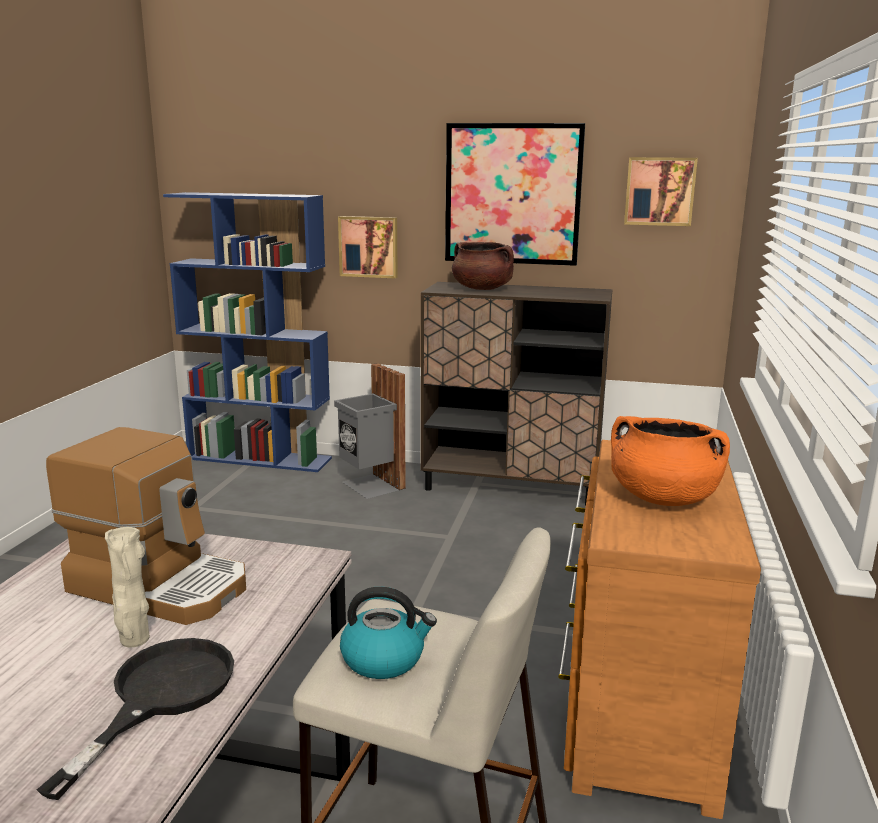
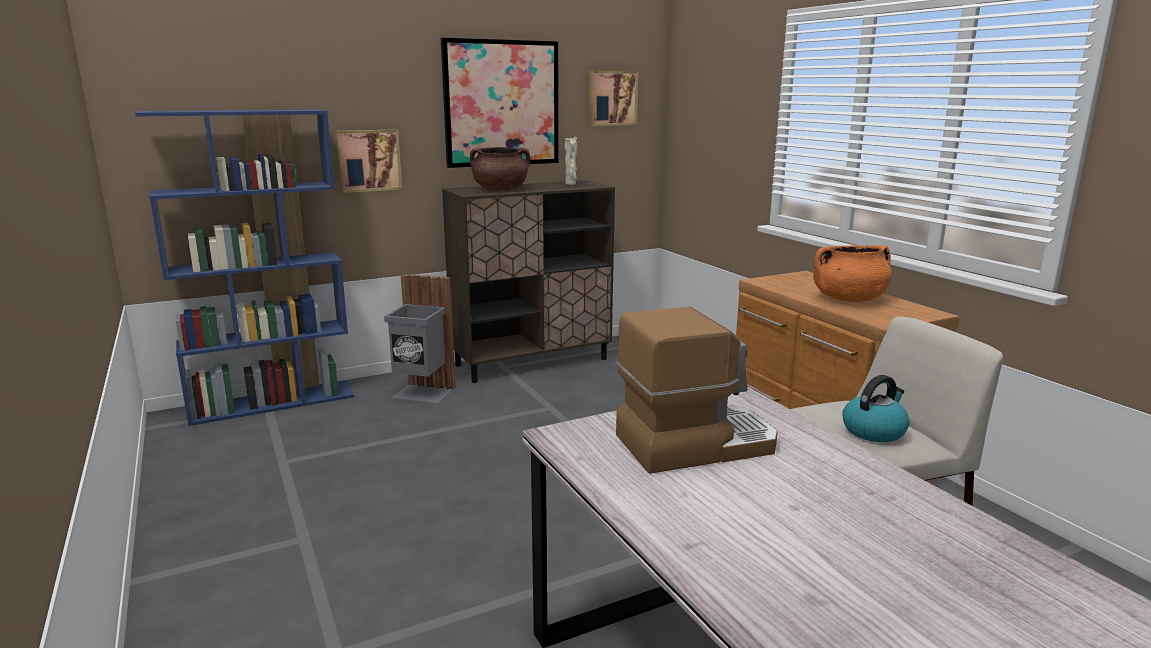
camera: 40 degrees left, 0 degrees up
black frying pan [37,638,234,800] -> none
beige vase [105,527,150,647] -> beige vase moved to [565,137,577,185]

